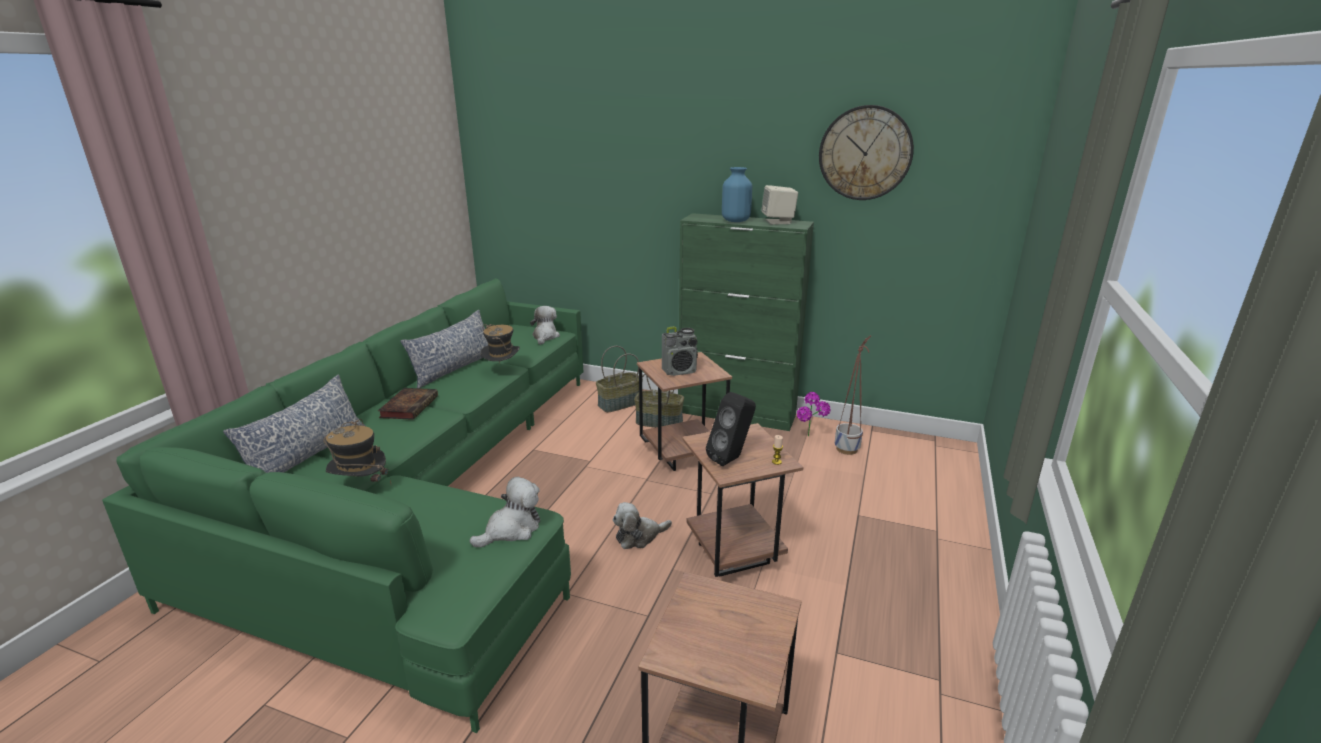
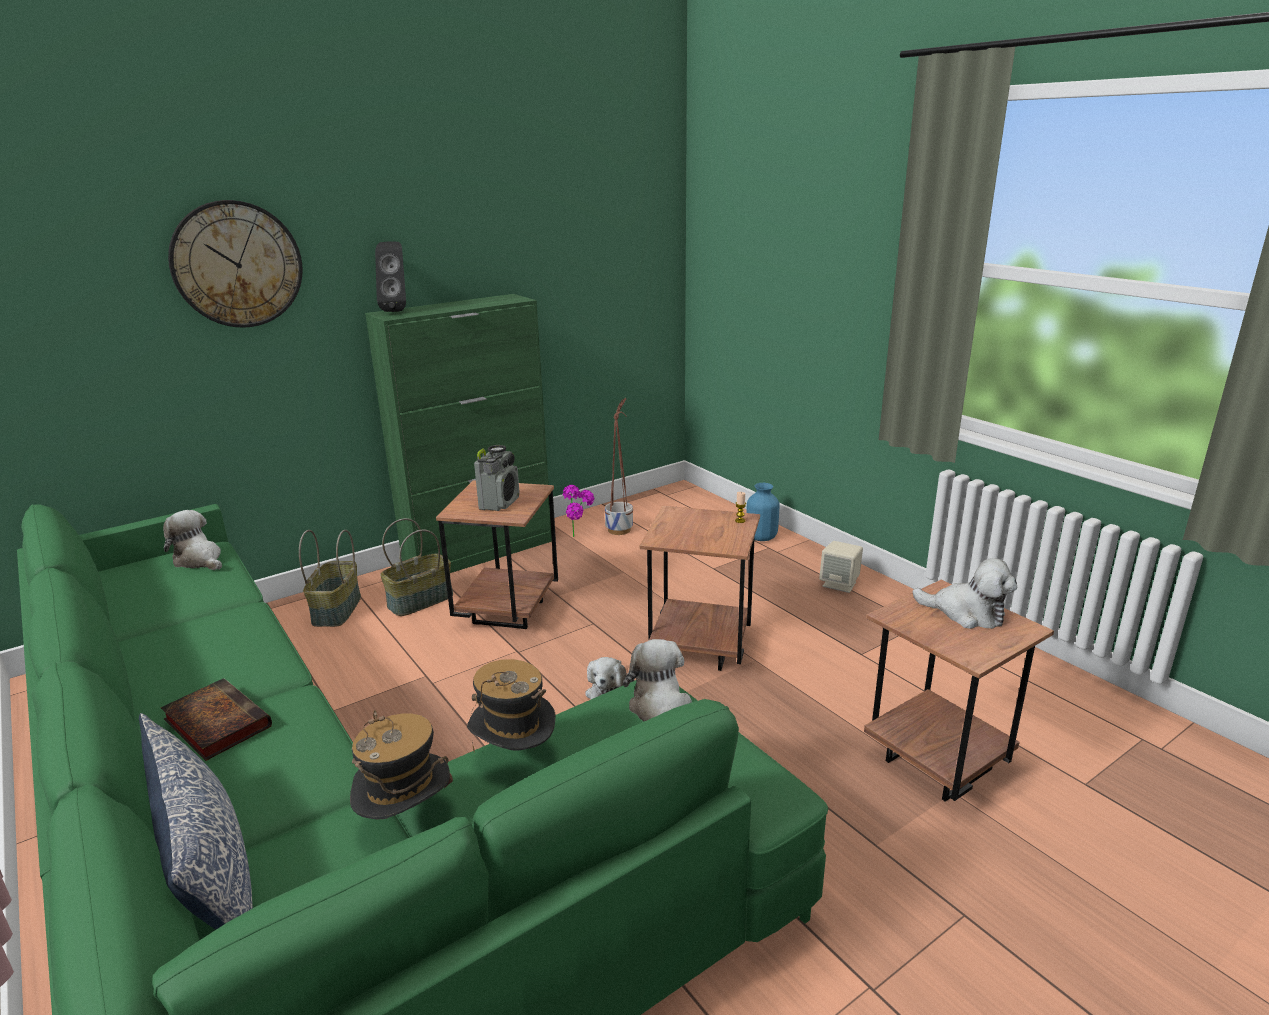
camera: 55 degrees left, 0 degrees up
pillow [401,310,488,388] -> none
hat [481,324,520,363] -> hat moved to [467,659,556,751]
black speaker [706,392,756,466] -> black speaker moved to [375,241,406,312]
blue vase [722,167,752,222] -> blue vase moved to [746,483,780,541]
beige speaker [761,185,798,225] -> beige speaker moved to [819,541,863,593]
wall clock [819,105,914,200] -> wall clock moved to [168,200,303,328]
none -> plush toy [912,558,1017,629]

